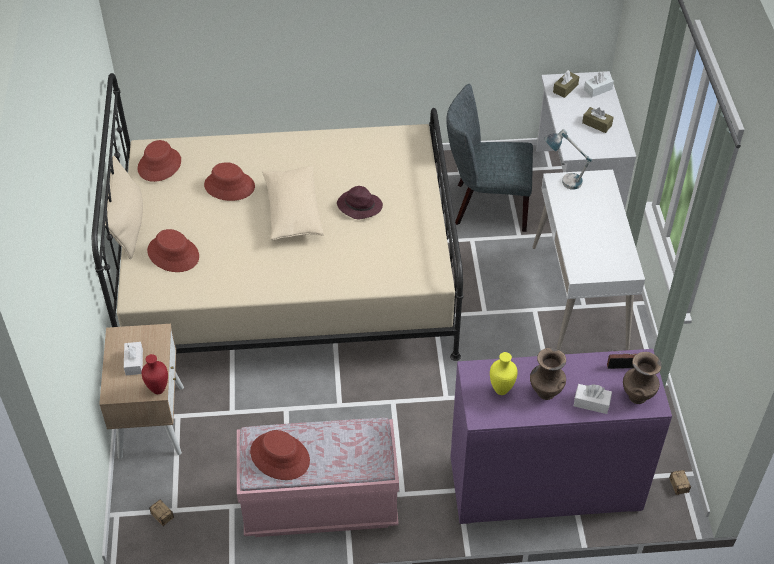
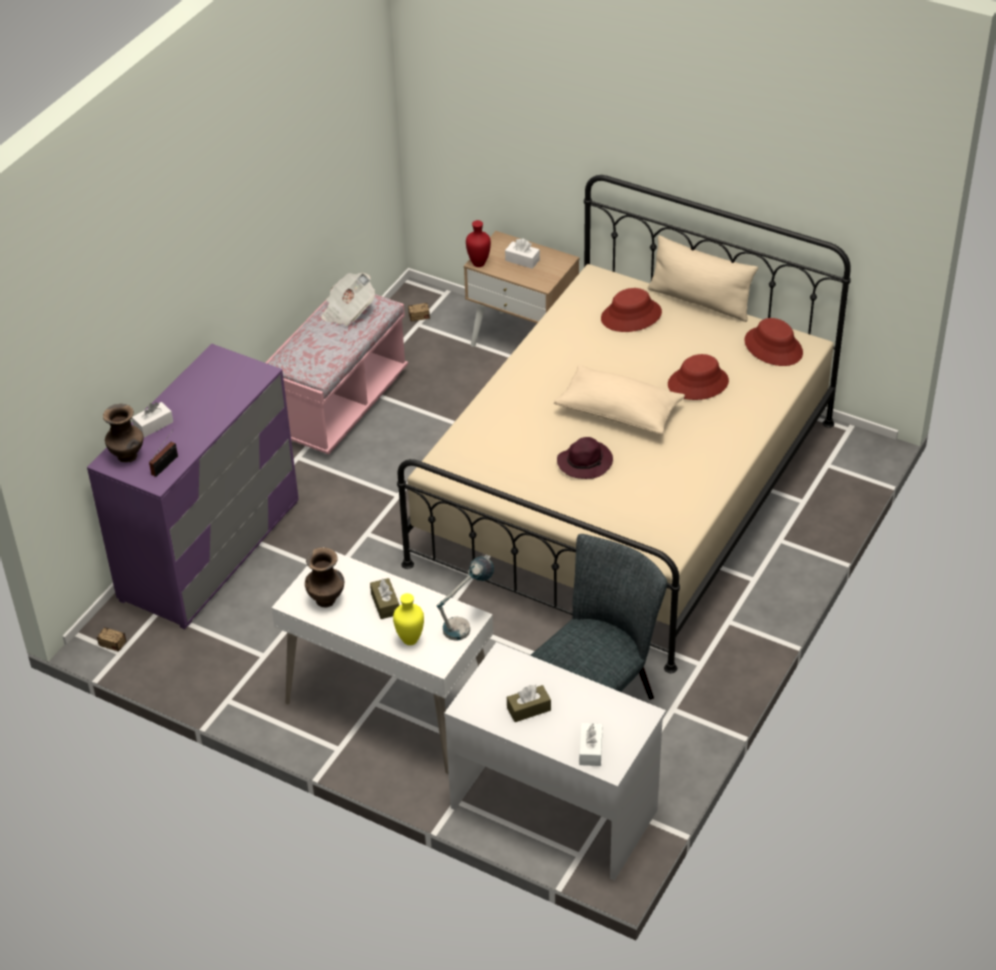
camera: 125 degrees right, 5 degrees down
red hat [250,430,310,480] -> newspaper [321,273,375,326]
yellow vase [490,352,518,395] -> yellow vase moved to [393,593,424,645]
brown vase [530,348,566,400] -> brown vase moved to [305,547,344,608]
brown tissue box [553,70,579,98] -> brown tissue box moved to [370,578,399,619]

